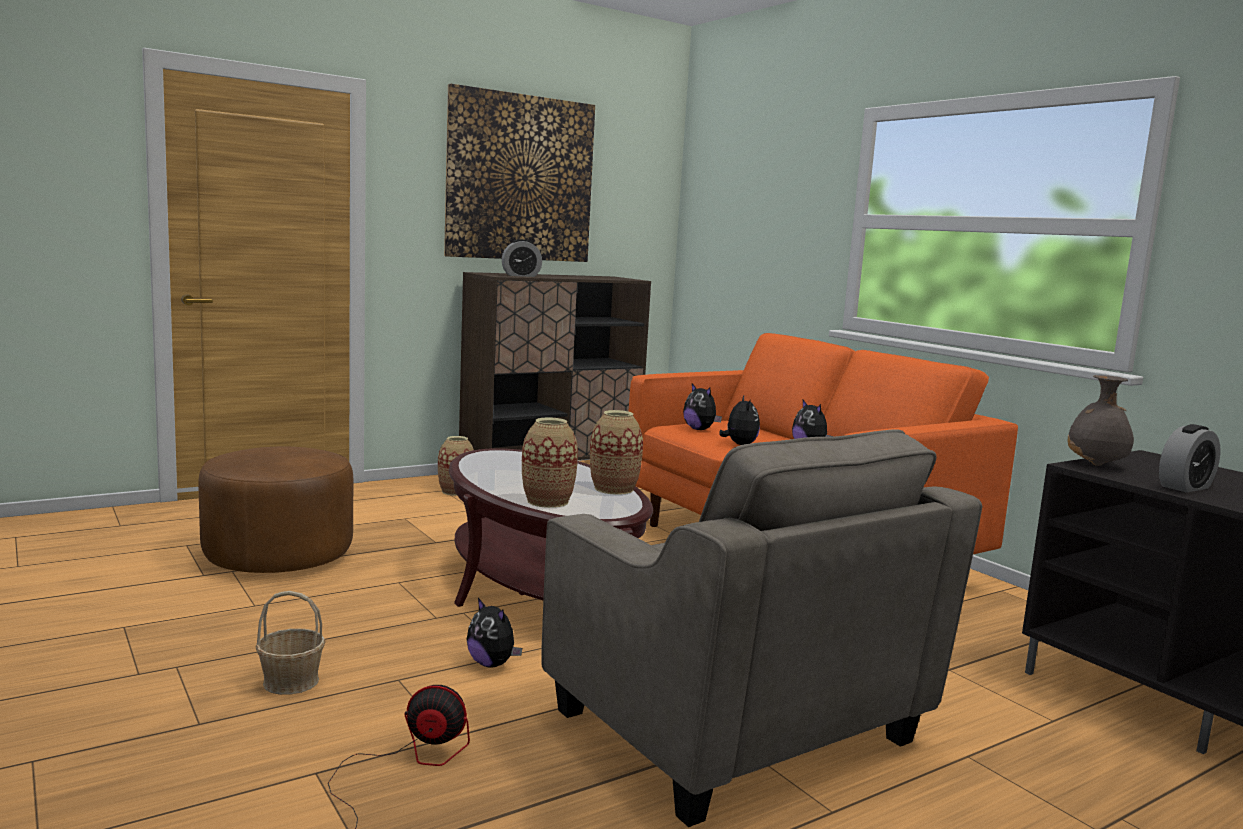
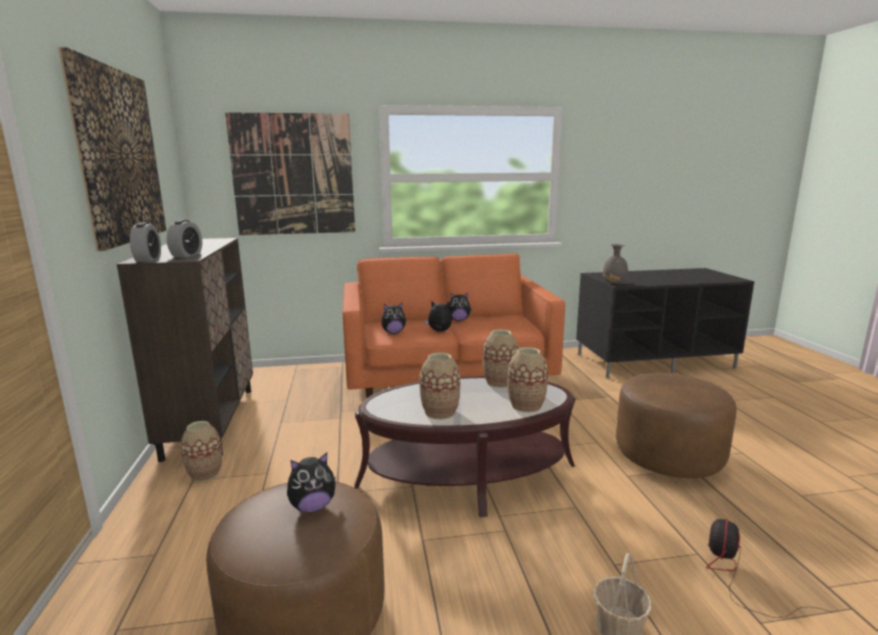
camera: 65 degrees left, 5 degrees up
plush toy [467,598,522,668] -> plush toy moved to [287,453,336,512]
grey armchair [541,429,983,827] -> brown ottoman [616,373,737,478]
alarm clock [1159,424,1221,493] -> alarm clock moved to [130,222,161,262]
none -> picture [225,112,355,235]
none -> vase [419,352,460,420]

